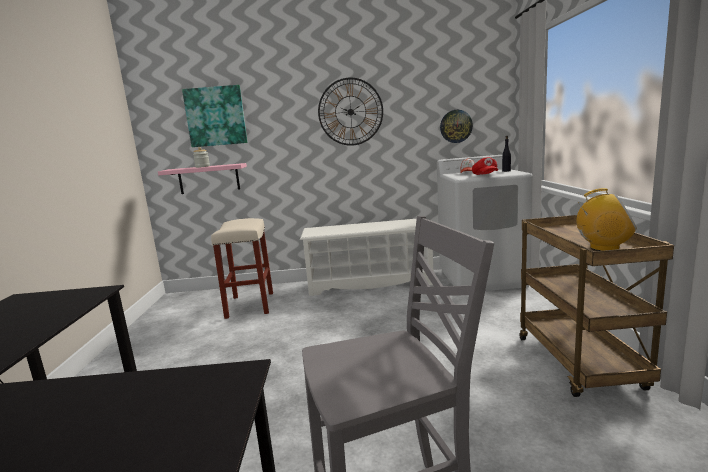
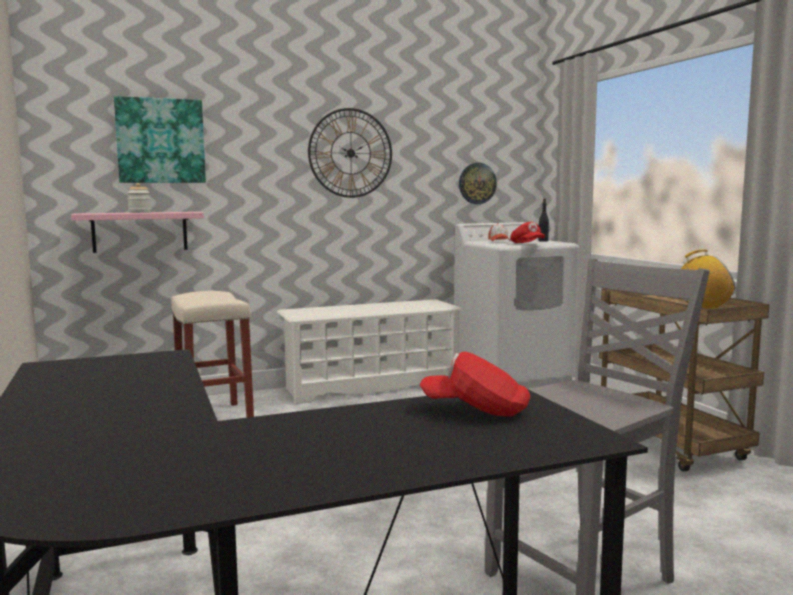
camera: 20 degrees left, 5 degrees down
none -> red cap [420,351,530,416]

